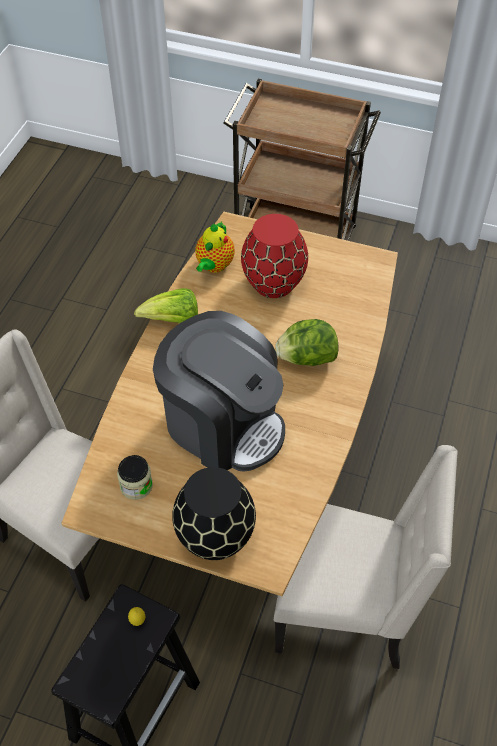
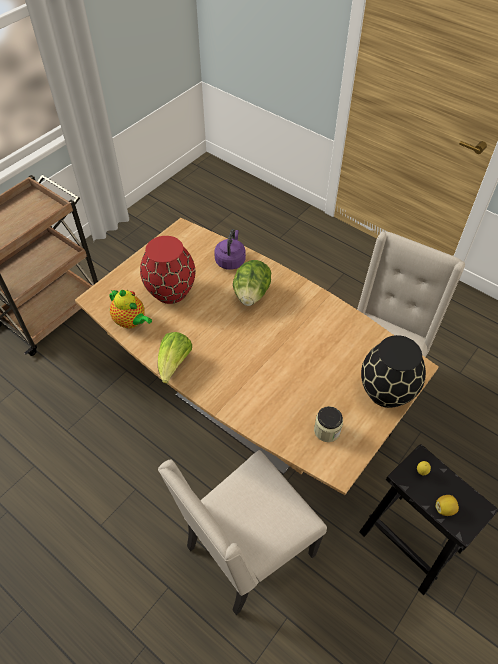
camera: 70 degrees left, 0 degrees up
coffee machine [153,311,285,472] -> none
none -> purple kettle [214,229,246,270]
none -> lemon [435,495,459,516]

